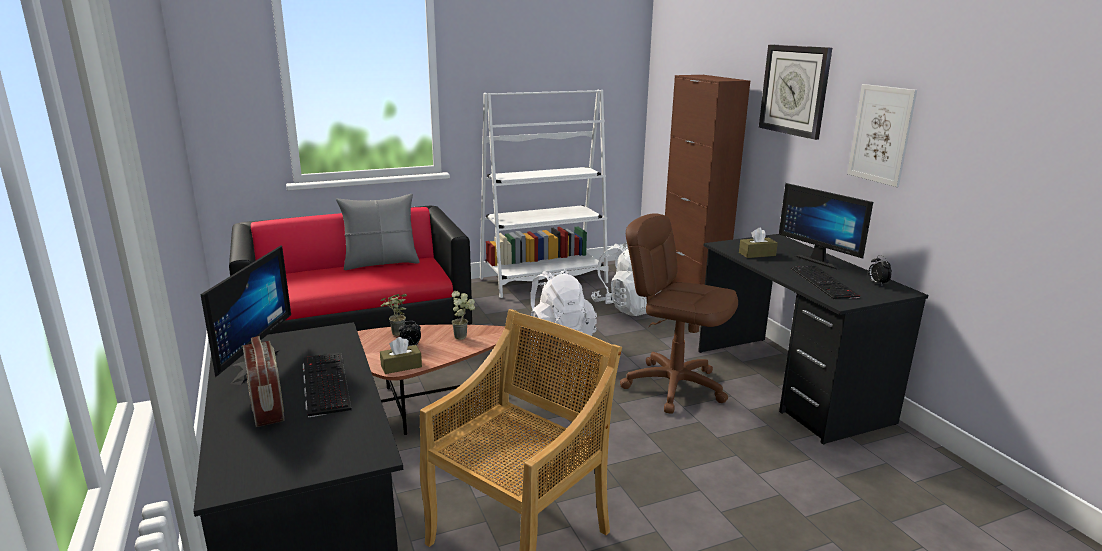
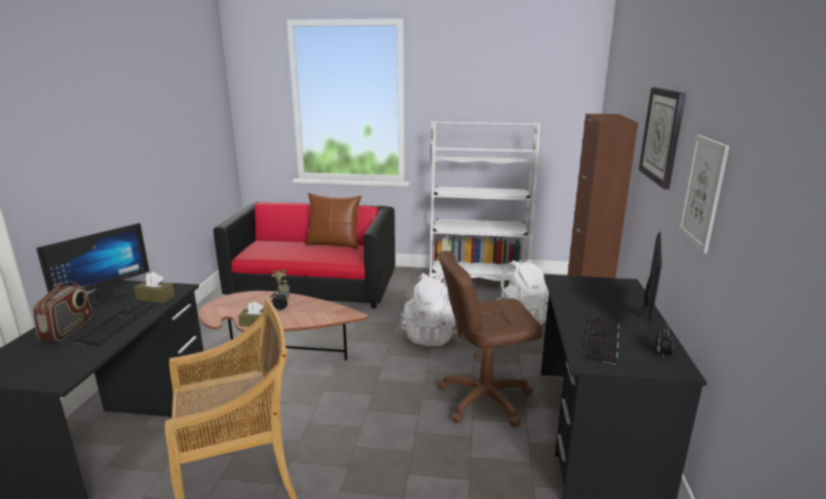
camera: 30 degrees right, 0 degrees up
grey pillow [336,194,420,270] -> brown pillow [305,193,361,249]
potted plant [451,291,475,340] -> none
brown office chair [620,213,738,414] -> brown office chair turned 75 degrees counterclockwise [437,251,542,427]
brown tissue box [739,228,778,258] -> brown tissue box moved to [134,272,175,303]
monitor [779,183,873,270] -> monitor turned 150 degrees counterclockwise [625,232,662,330]

